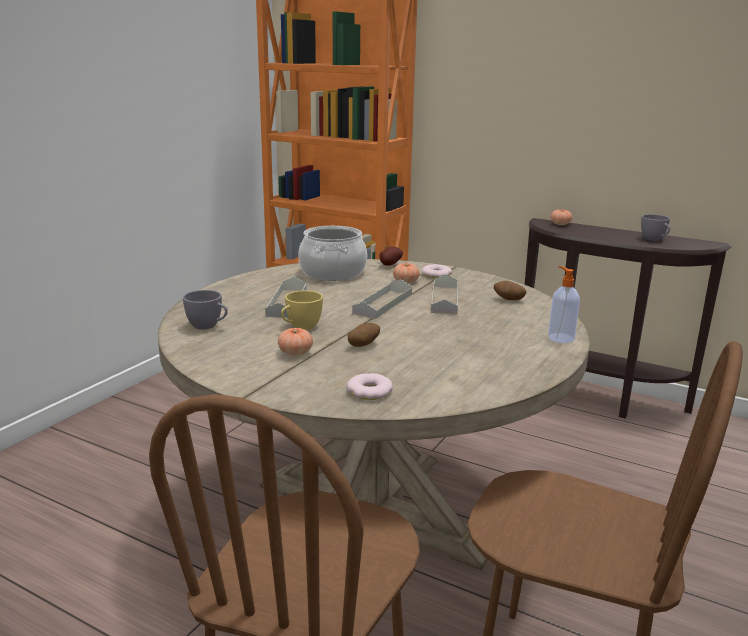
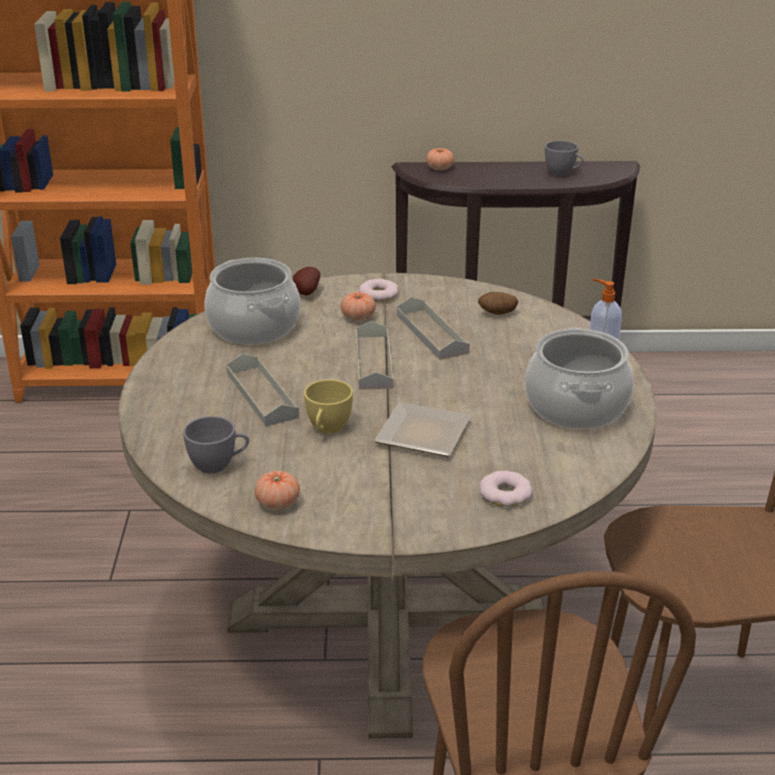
camera: 30 degrees left, 10 degrees up
tomato [278,328,313,356] -> tomato moved to [254,471,300,510]
potato [348,323,380,347] -> plate [374,402,471,457]
none -> cooking pot [525,328,633,429]

